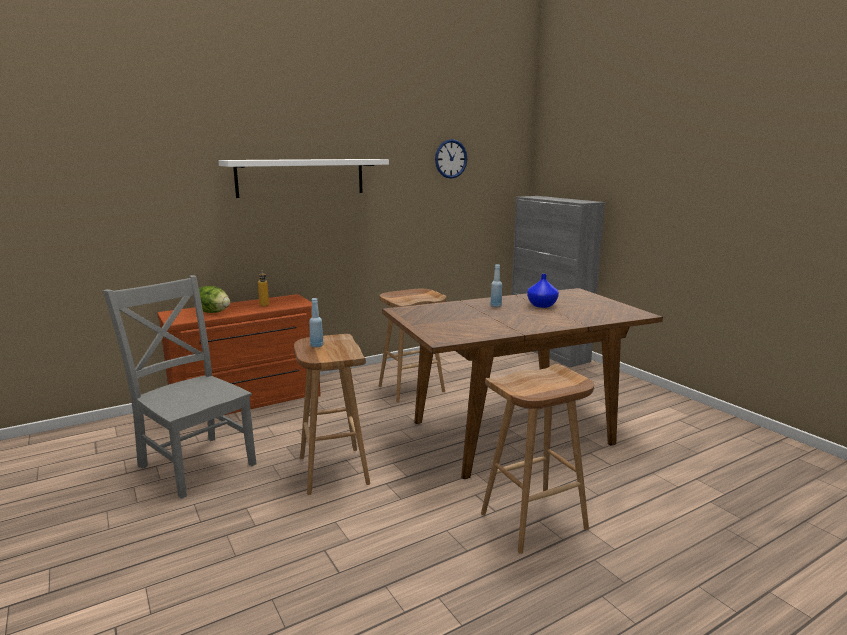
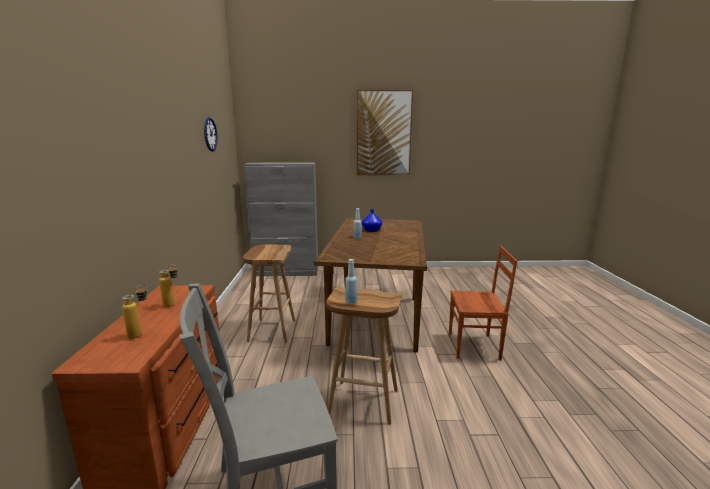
camera: 60 degrees left, 0 degrees up
lettuce [199,286,230,313] -> bottle [122,285,147,339]
white shelf [218,159,389,198] -> none
brown stool [481,364,594,554] -> brown chair [449,246,517,360]
none -> picture [357,90,413,175]

